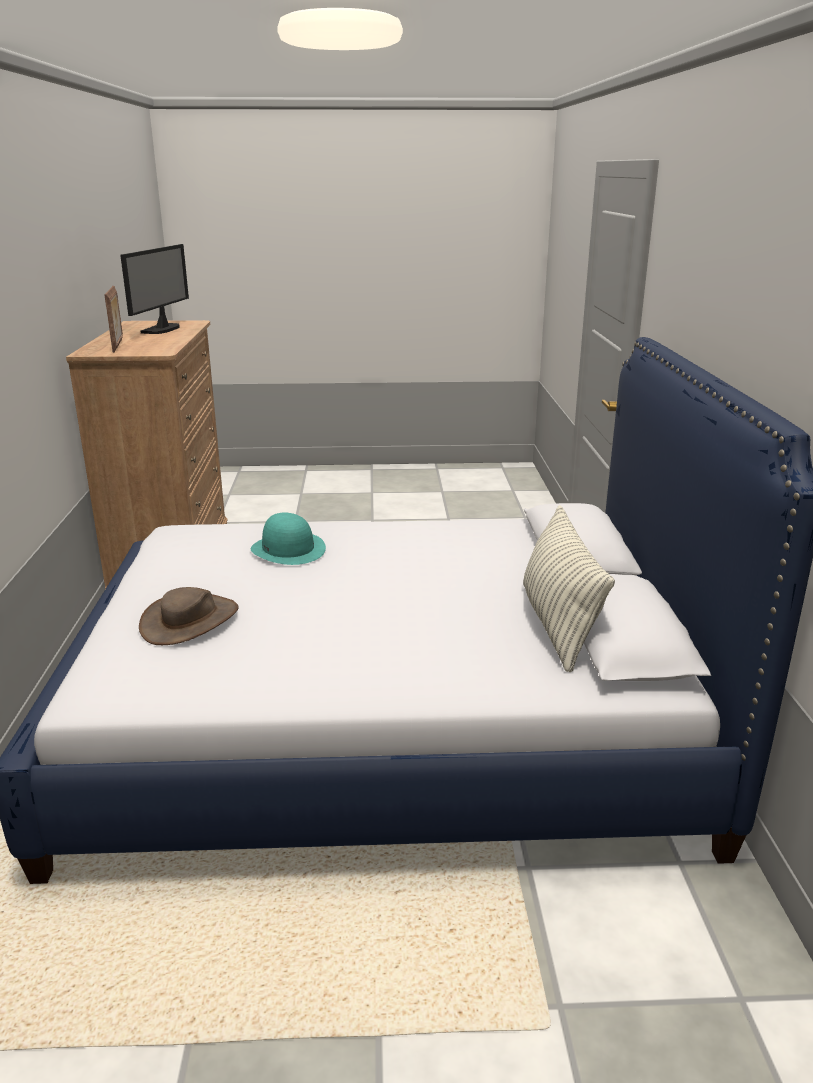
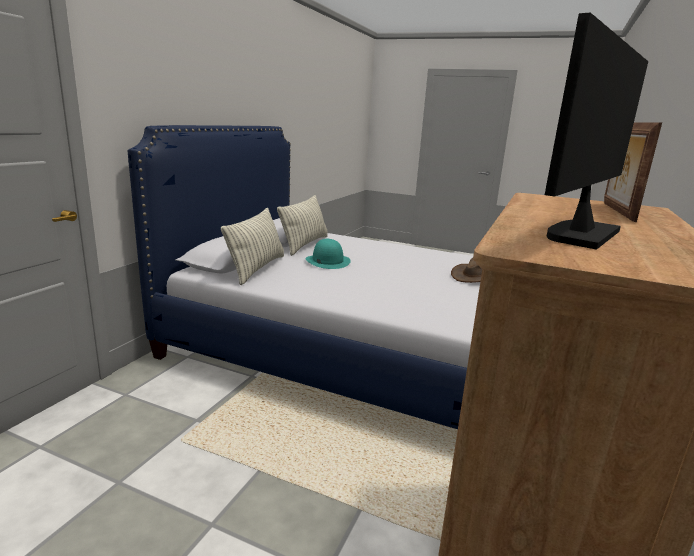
camera: 155 degrees left, 5 degrees down
turquoise hat [251,513,326,565] -> turquoise hat moved to [305,239,351,269]
none -> pillow [221,208,284,285]

